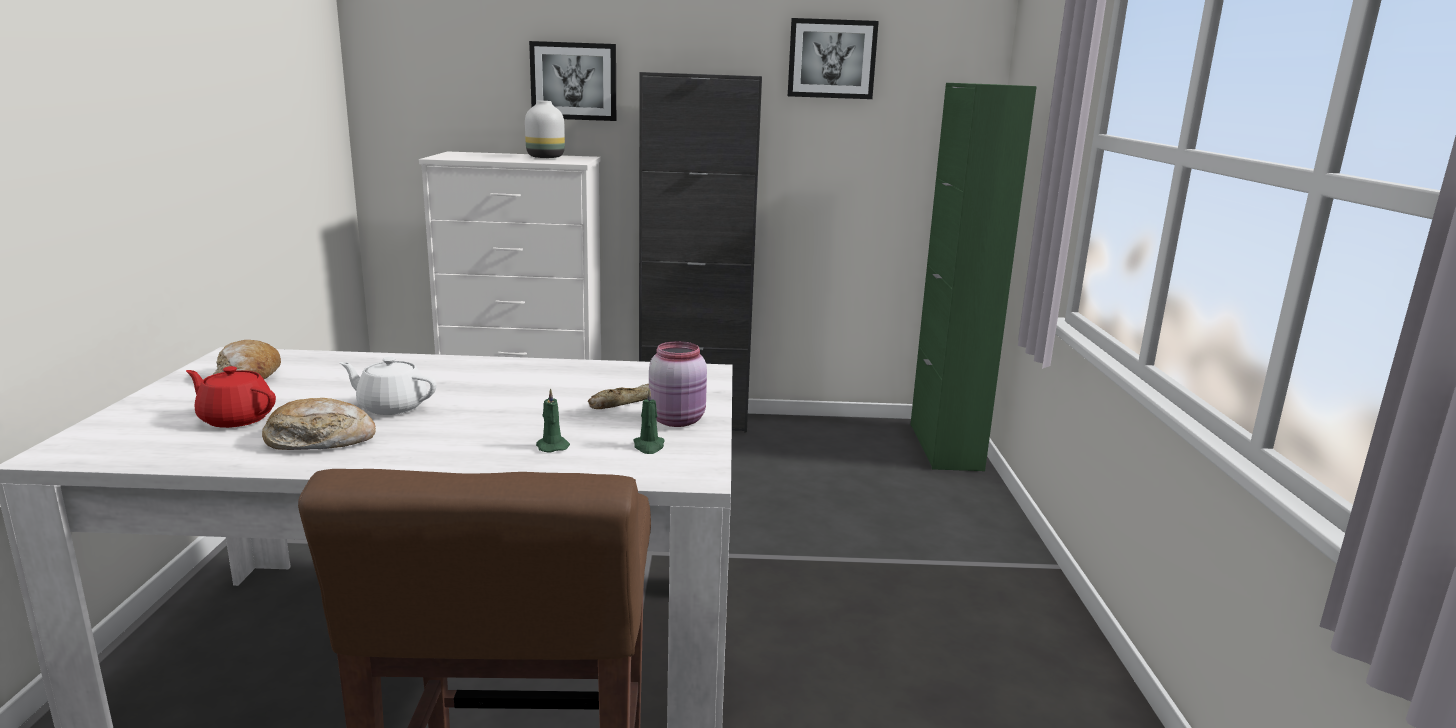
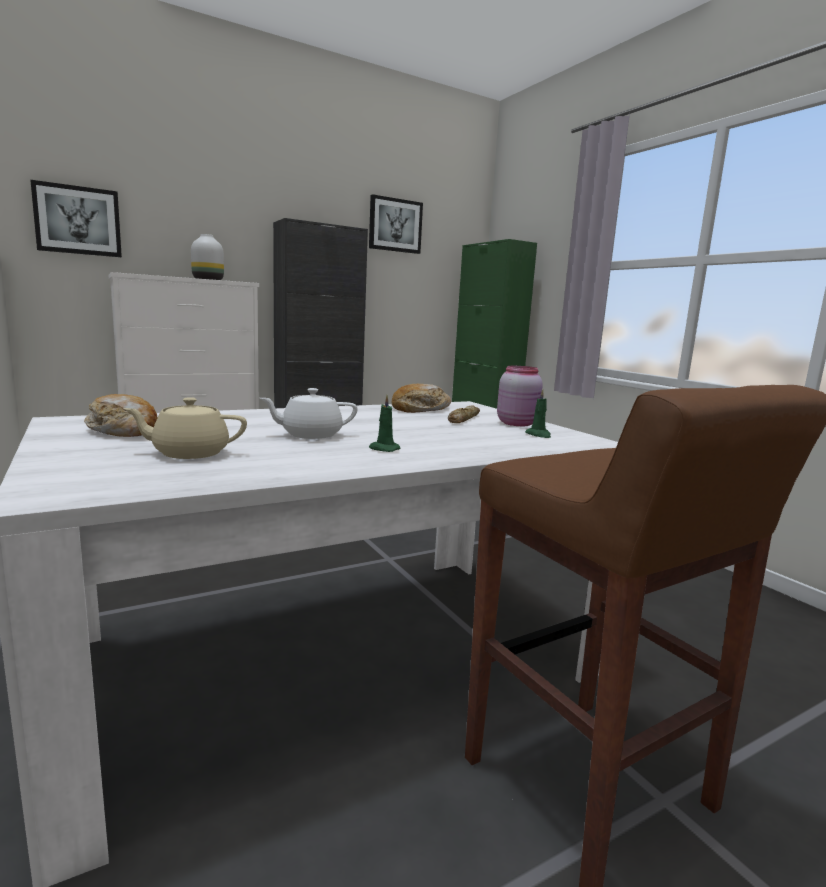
camera: 30 degrees left, 5 degrees down
red teapot [186,366,276,428] -> beige teapot [123,397,247,459]
bread [262,398,376,450] -> bread moved to [392,383,451,413]
picture [529,41,616,121] -> picture moved to [30,180,122,257]
green candle [536,388,570,453] -> green candle moved to [369,395,400,452]

